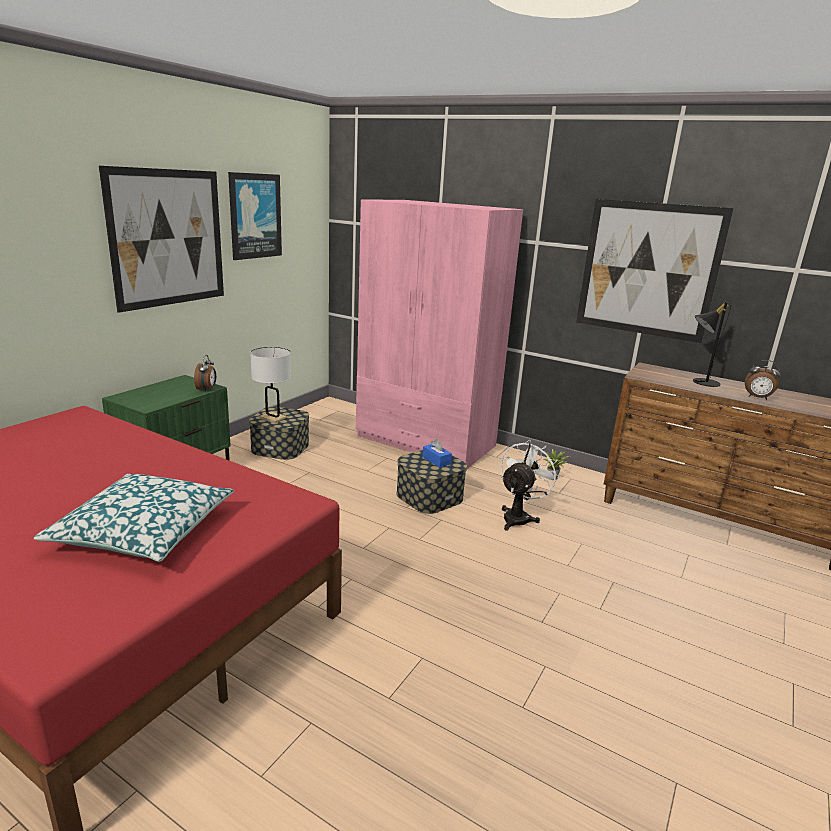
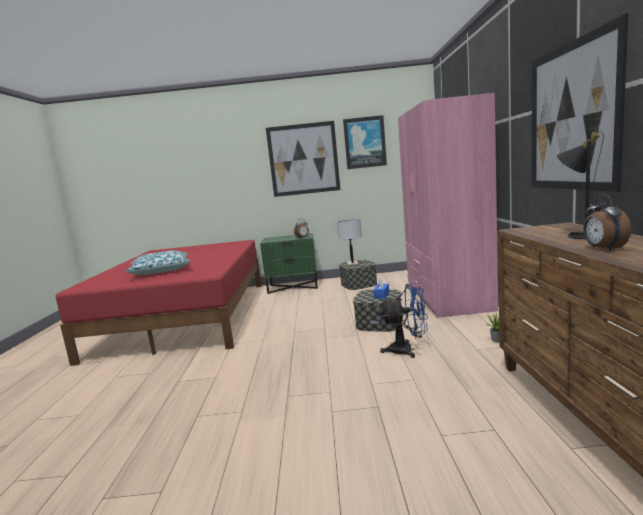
camera: 60 degrees right, 10 degrees down
white fan [500,440,560,531] -> blue fan [379,283,428,358]

